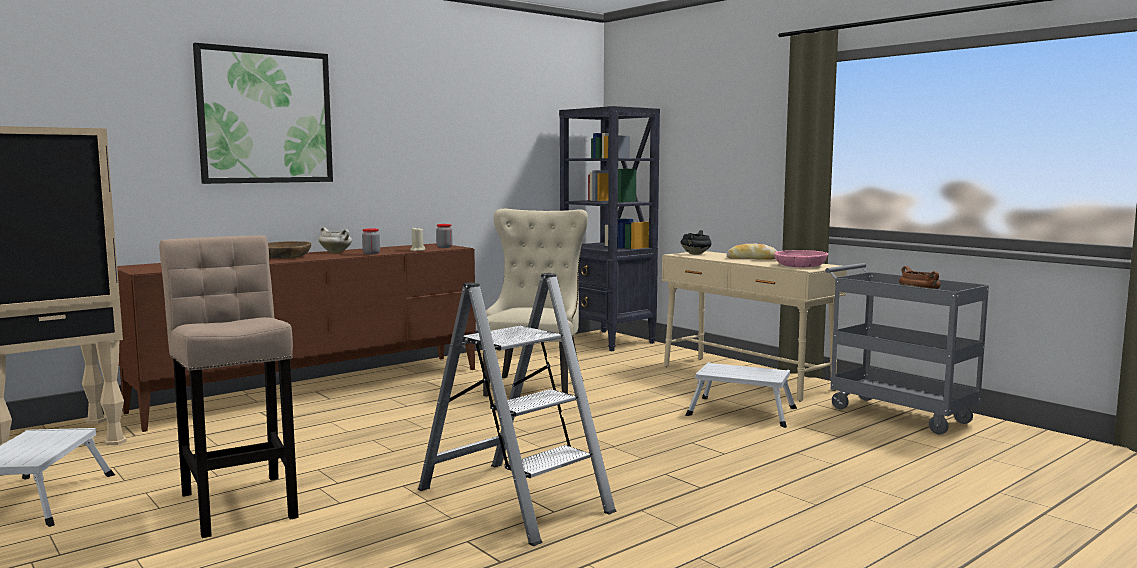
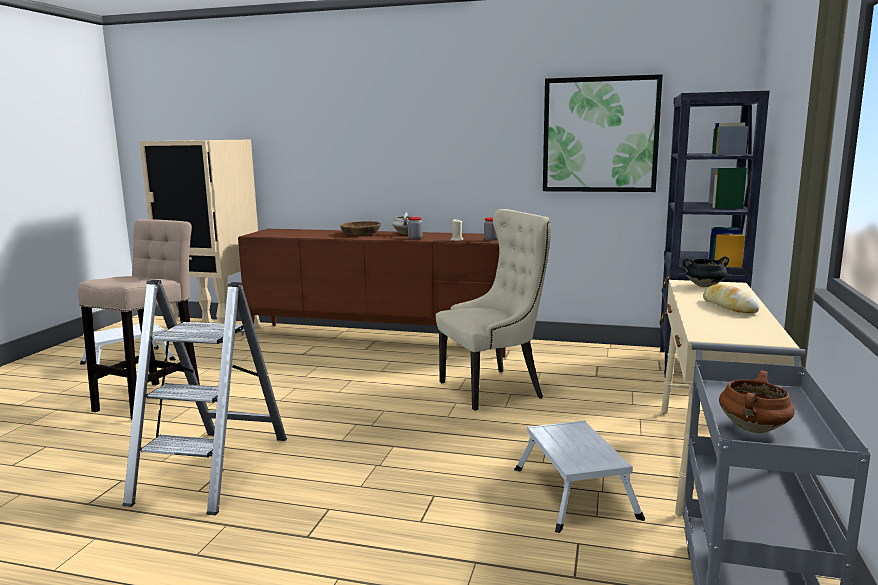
camera: 55 degrees right, 5 degrees up
picture [193,43,333,184] -> picture moved to [543,74,663,192]
pink bowl [774,250,828,267] -> none

